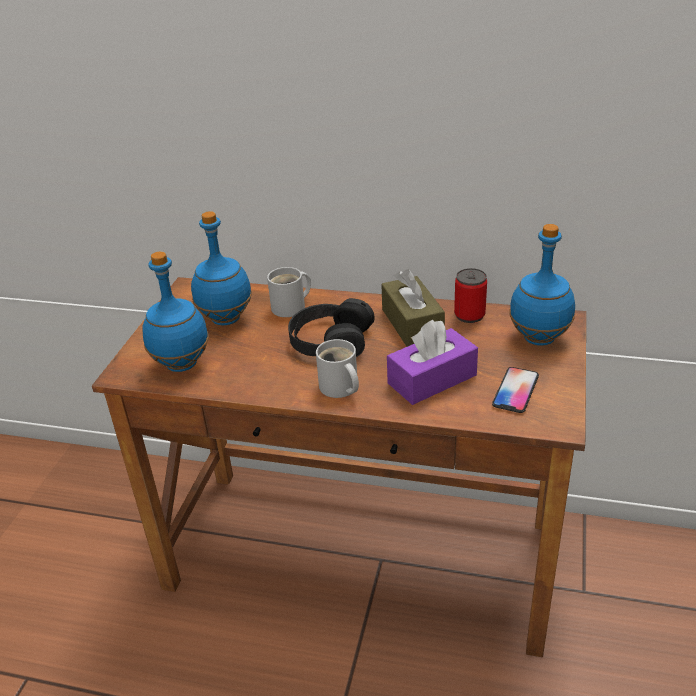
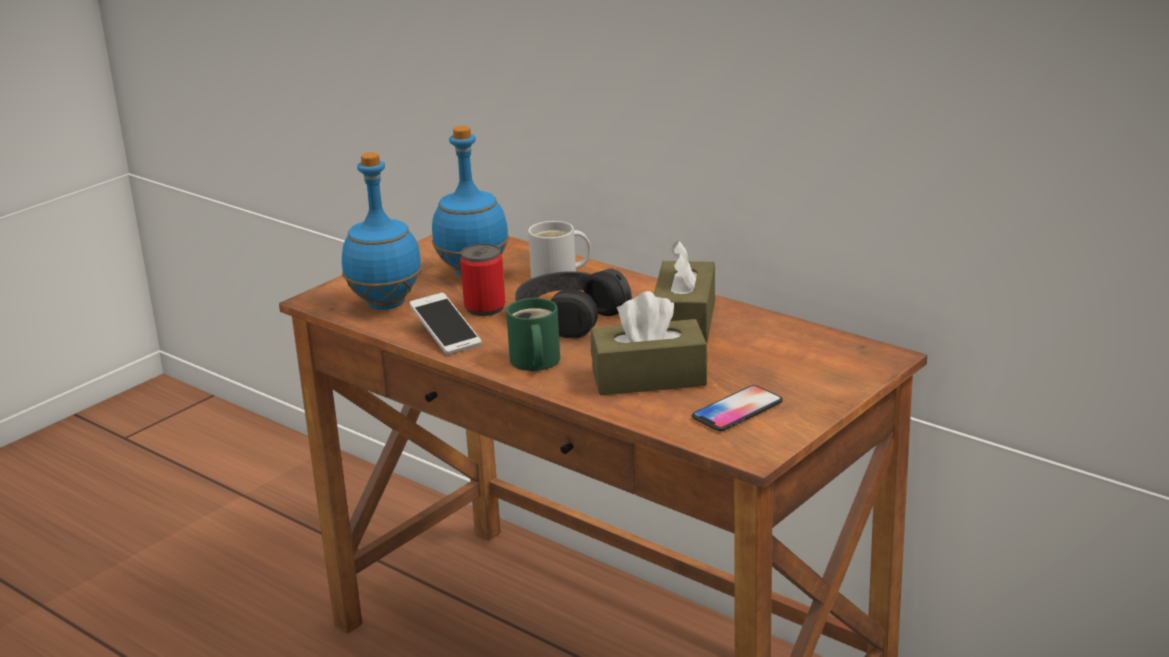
camera: 25 degrees right, 10 degrees down
white mug [316,339,359,398] -> green mug [506,298,560,371]
purple tissue box [387,320,478,405] -> brown tissue box [591,291,708,395]
can [454,268,487,323] -> can moved to [460,244,505,316]
blue bottle [509,224,575,346] -> none
none -> phone [409,292,482,355]

